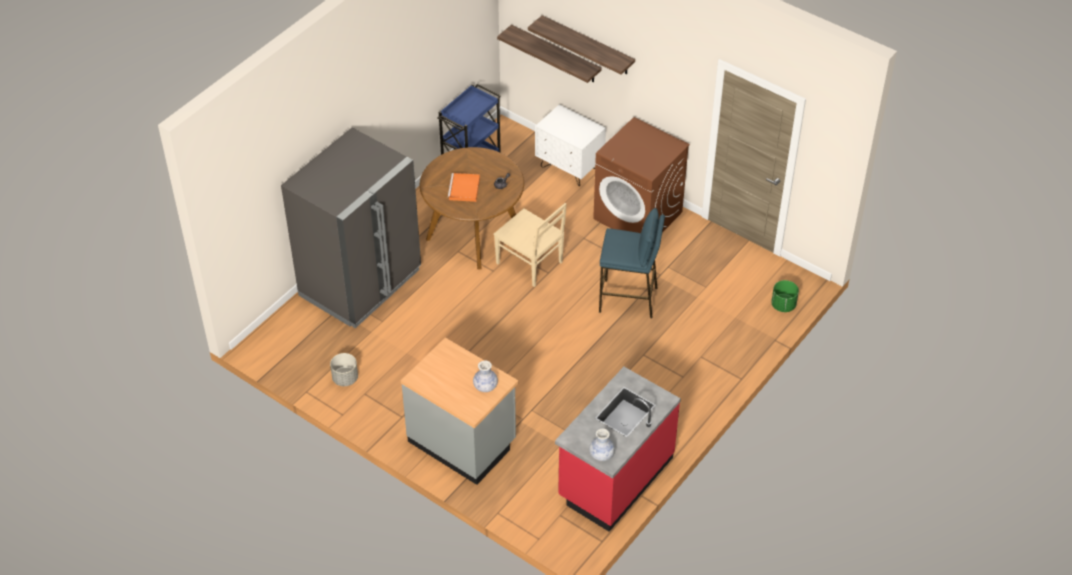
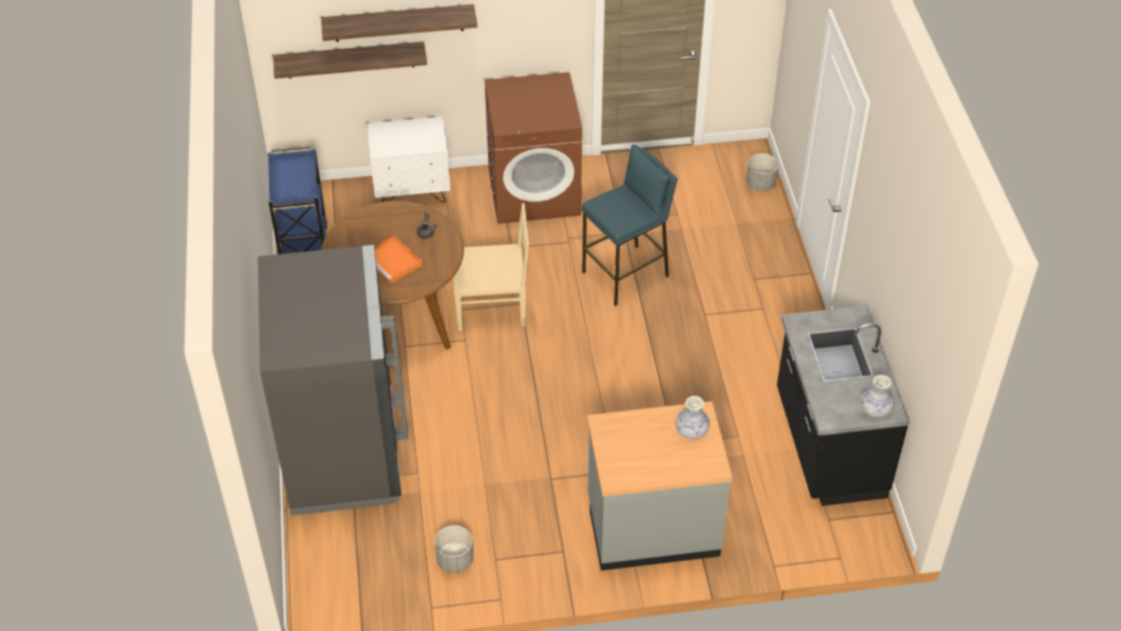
camera: 45 degrees left, 0 degrees up
red counter [555,367,681,532] -> black counter [777,306,910,506]
green planter [771,280,799,312] -> grey planter [746,153,779,191]

